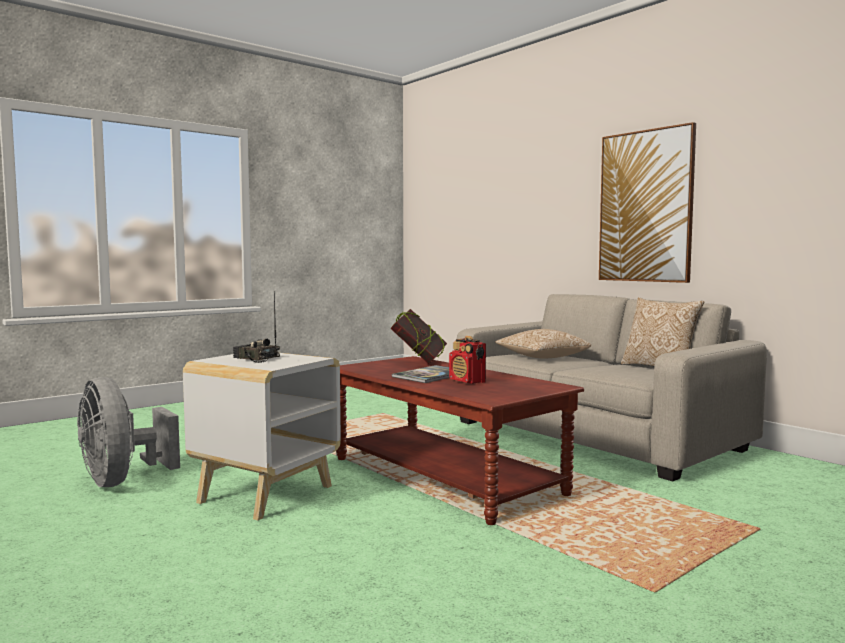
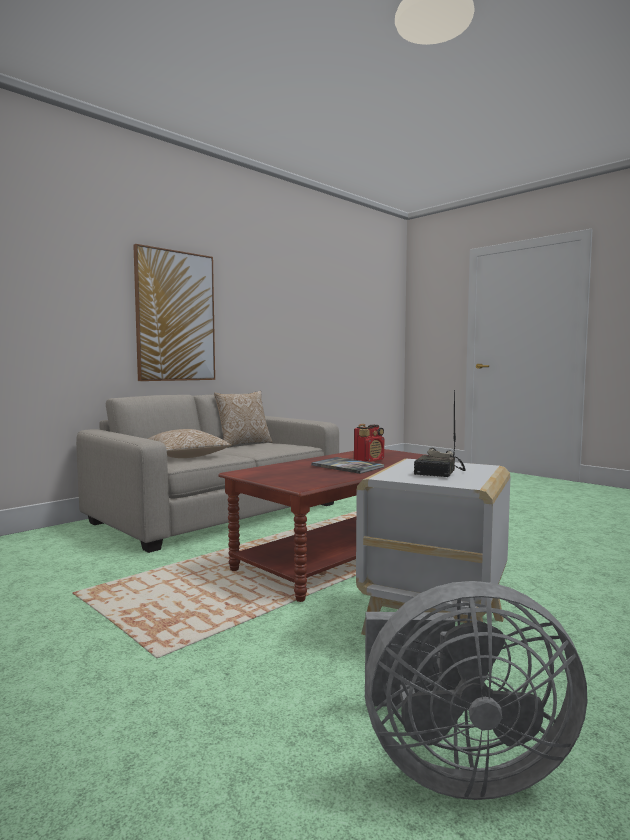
camera: 95 degrees left, 0 degrees up
grey fan [77,377,180,487] -> grey fan turned 45 degrees clockwise [365,581,587,800]
book [390,309,447,364] -> none

